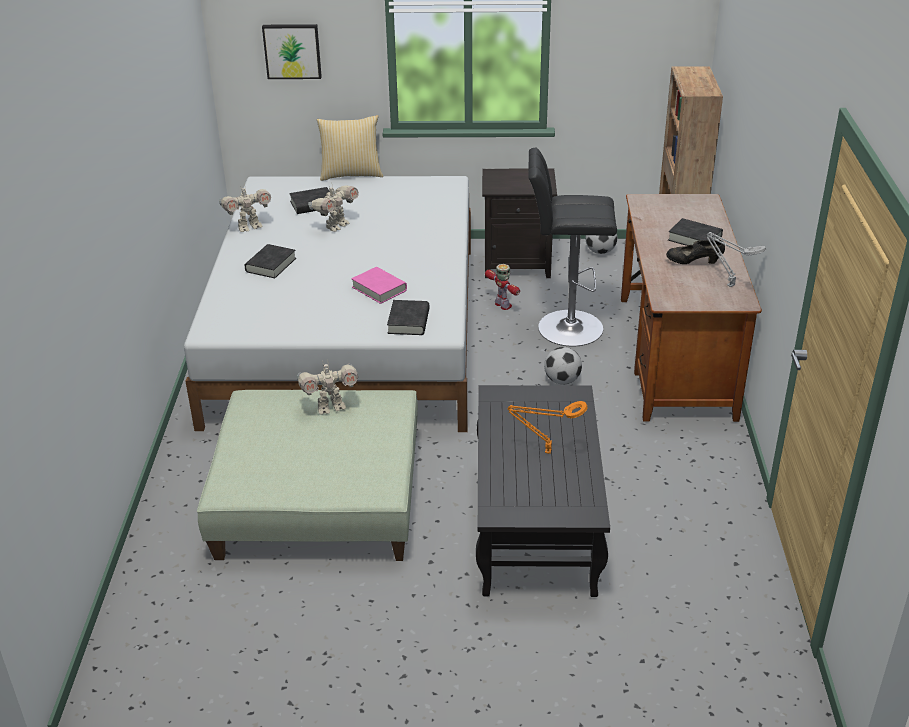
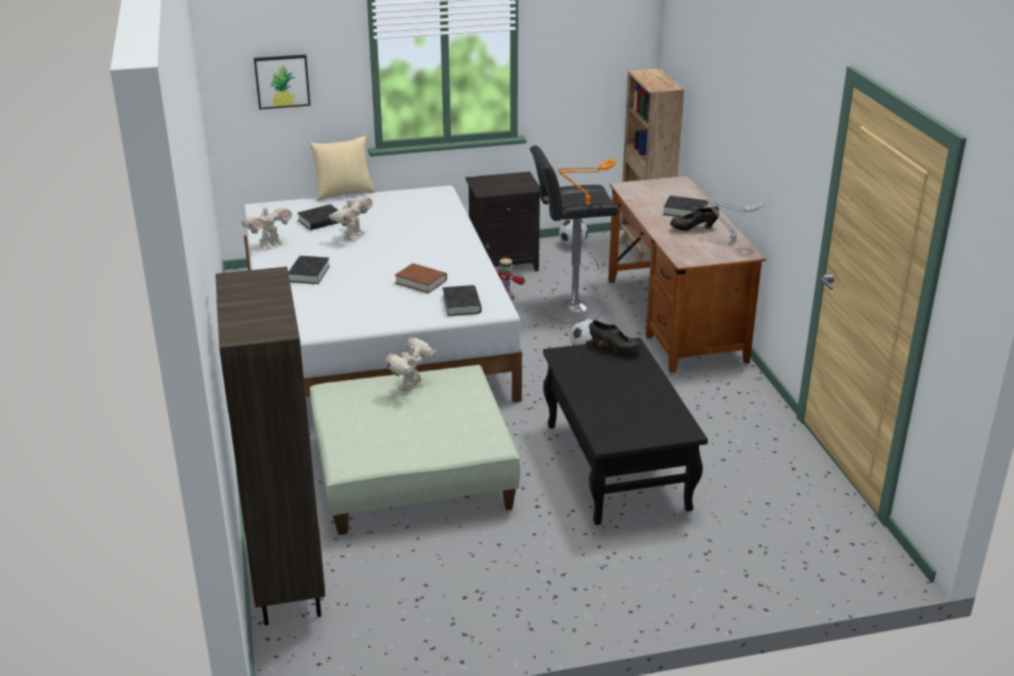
camera: 15 degrees left, 5 degrees down
toy robot [297,361,358,415] -> toy robot turned 150 degrees clockwise [385,337,436,392]
pink book [351,267,407,304] -> brown book [395,263,447,294]
orange table lamp [508,401,587,454] -> orange table lamp moved to [558,159,616,205]
none -> brown bookcase [215,267,325,625]
none -> black shoe [590,320,642,352]

